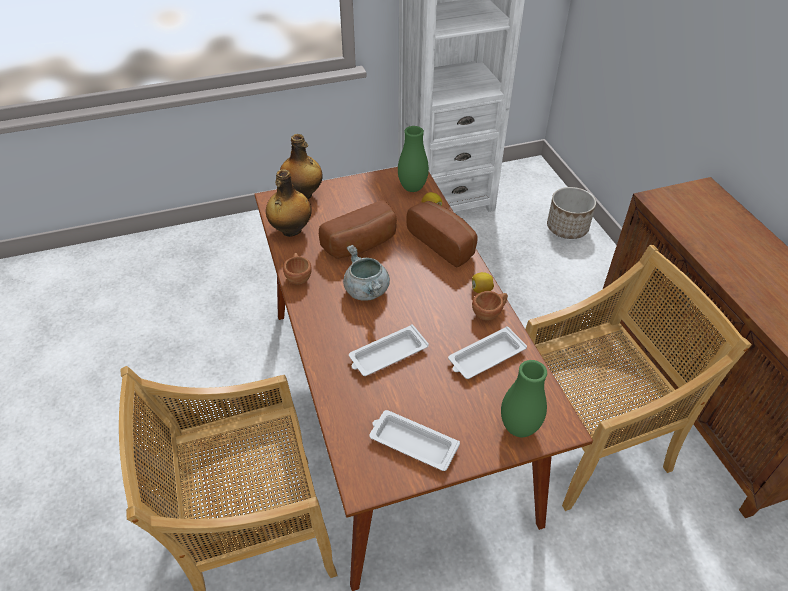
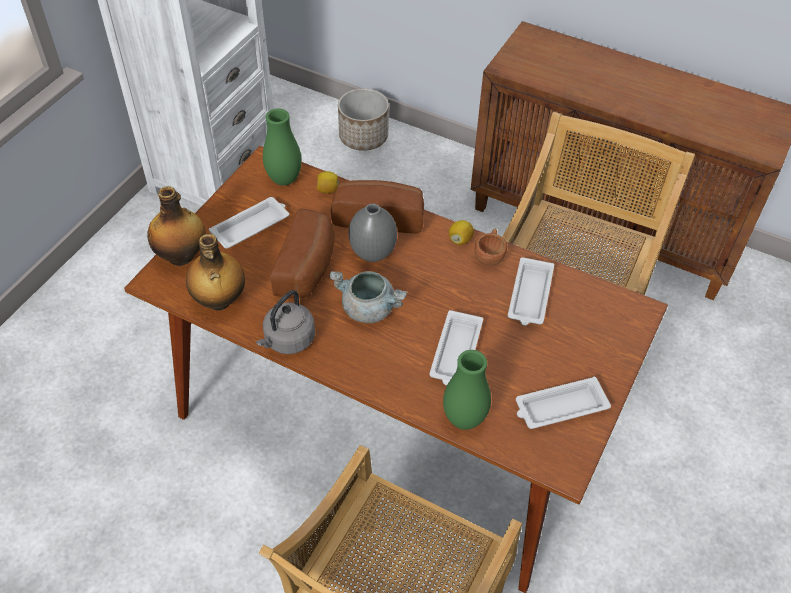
camera: 45 degrees left, 5 degrees up
brown cup [283,252,312,285] -> grey kettle [256,290,315,354]
green vase [501,360,547,437] -> green vase moved to [443,350,491,430]
none -> white tray [209,197,289,249]
none -> grey vase [349,204,397,262]

